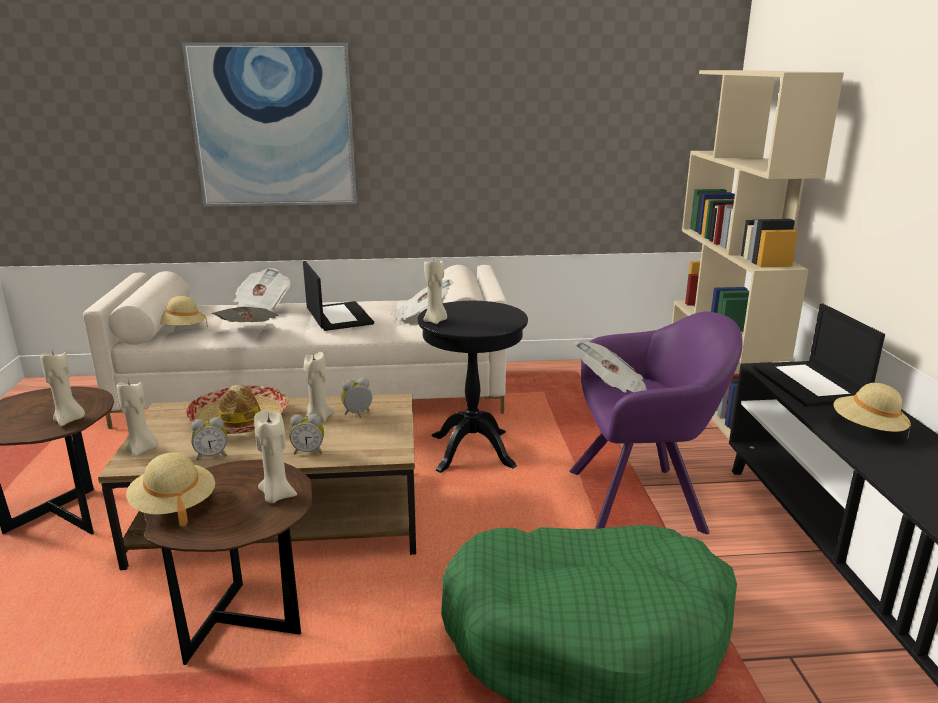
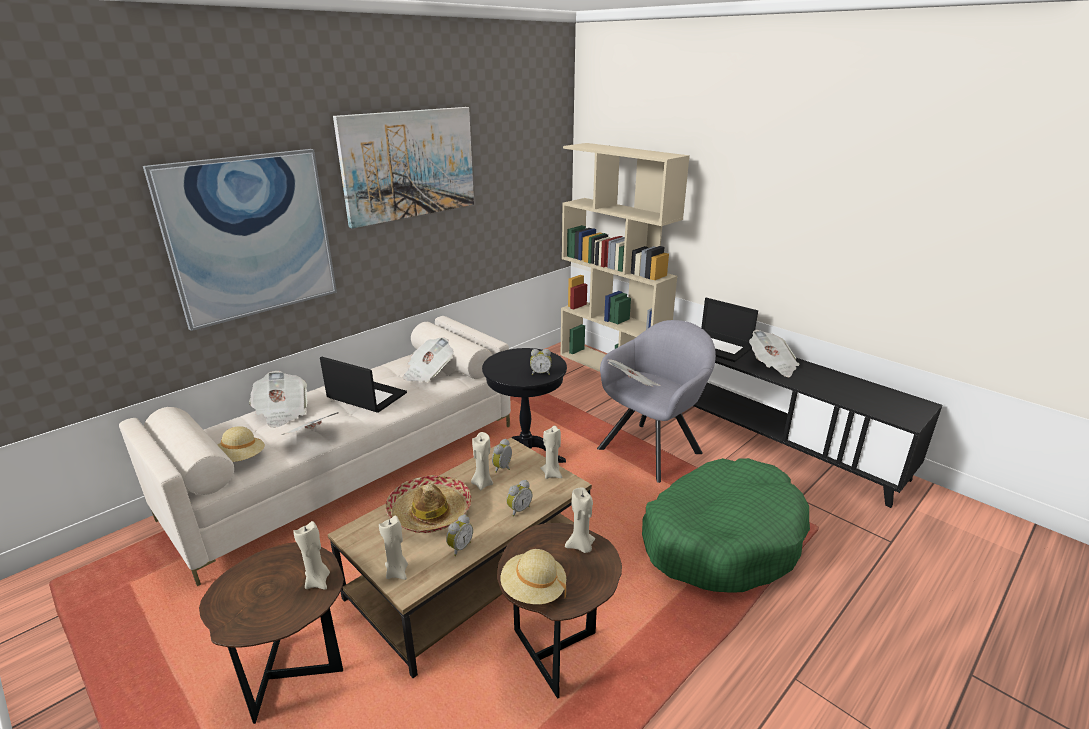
camera: 40 degrees left, 5 degrees up
beige candle [423,260,447,324] -> beige candle moved to [540,426,563,479]
purple armchair [569,312,743,534] -> grey armchair [597,320,716,483]
beige hat [833,383,911,439] -> newspaper [749,330,799,377]
none -> picture [333,107,474,229]
none -> alarm clock [530,349,552,375]

